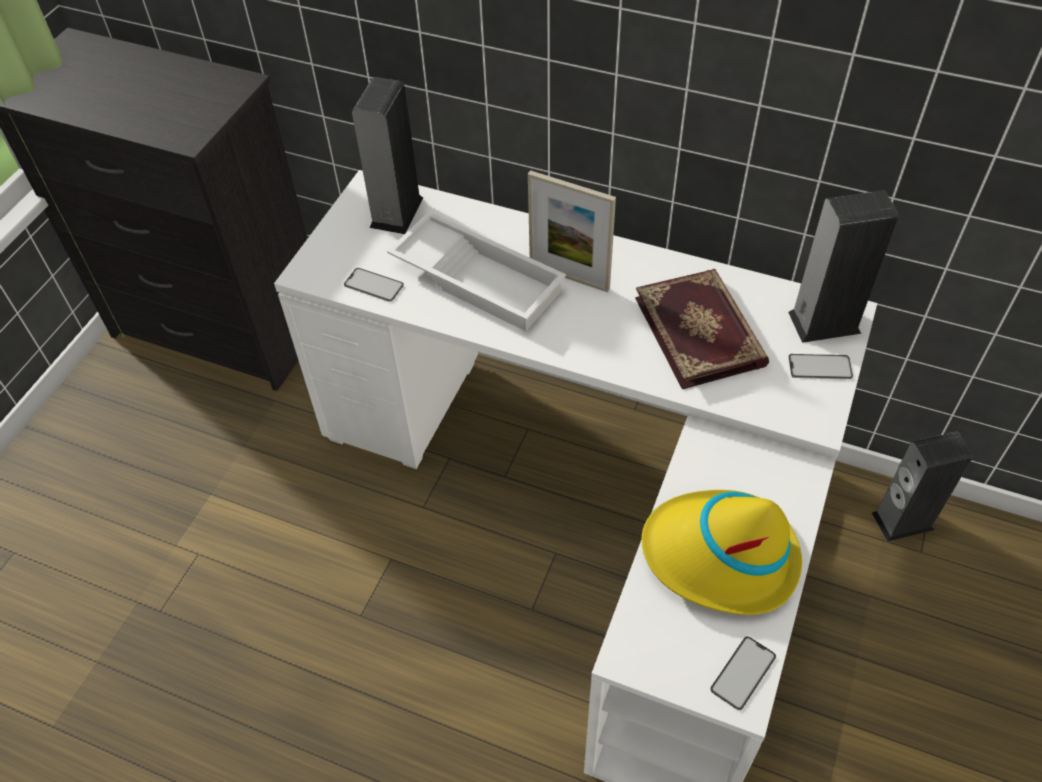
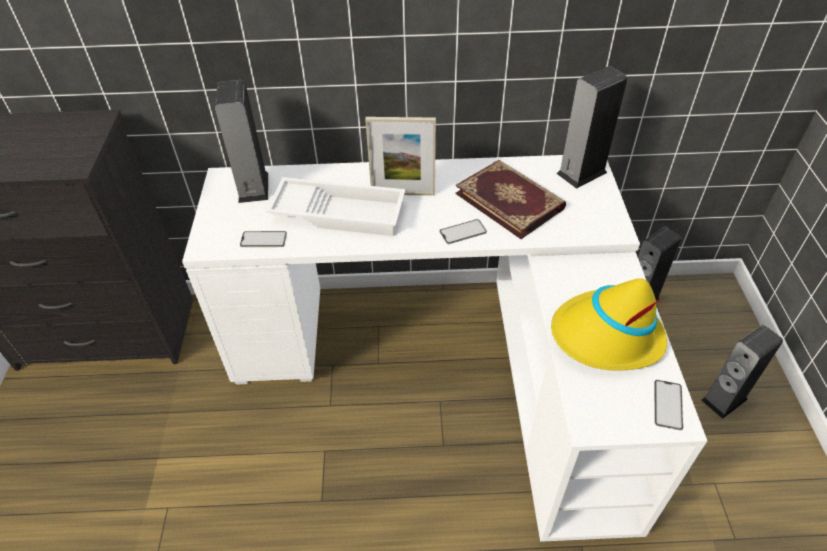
camera: 25 degrees left, 5 degrees down
phone [788,354,853,379] -> phone moved to [439,219,487,244]
none -> speaker [701,325,783,419]

